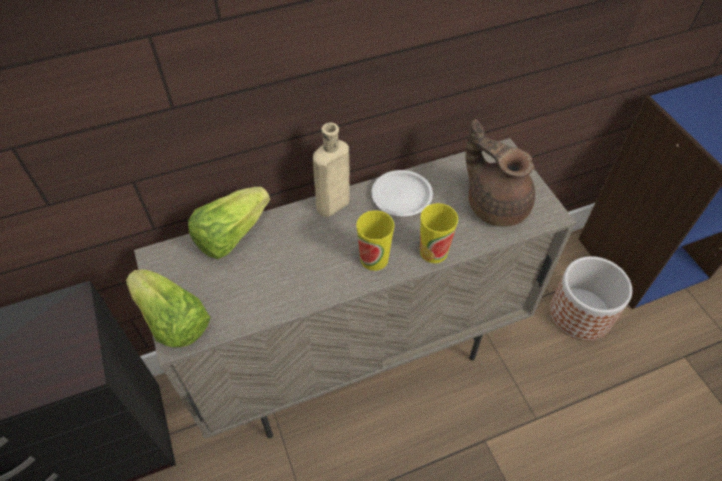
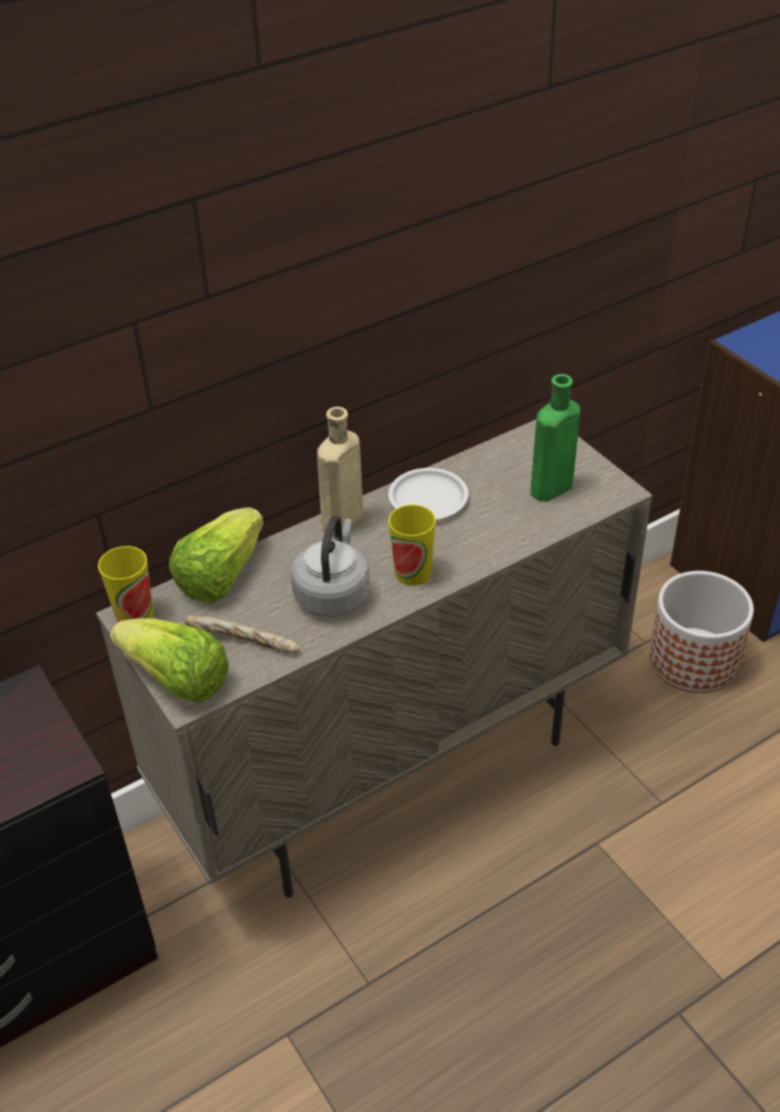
camera: 10 degrees left, 10 degrees down
cup [420,203,458,263] -> cup moved to [98,546,154,622]
brown teapot [465,119,535,227] -> green bottle [531,374,580,502]
none -> bread [185,615,300,653]
none -> grey kettle [291,515,370,617]

